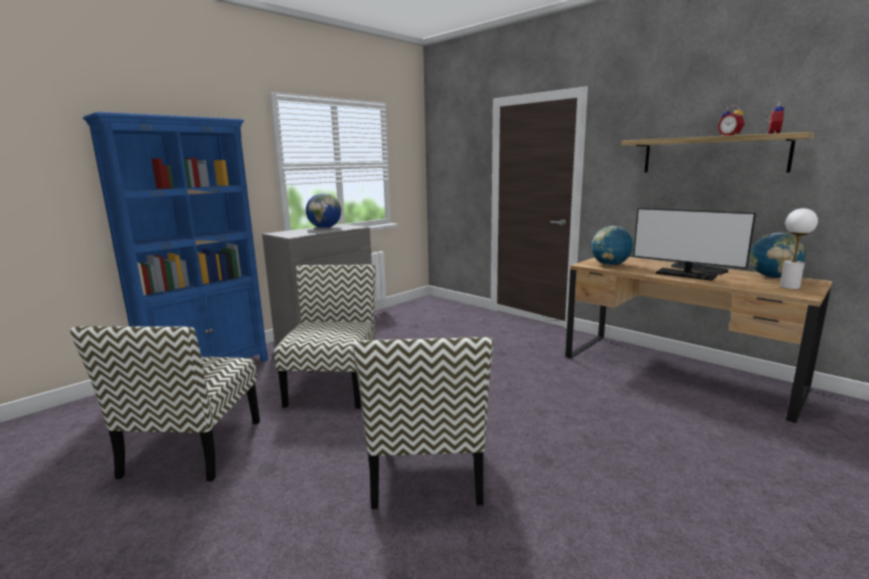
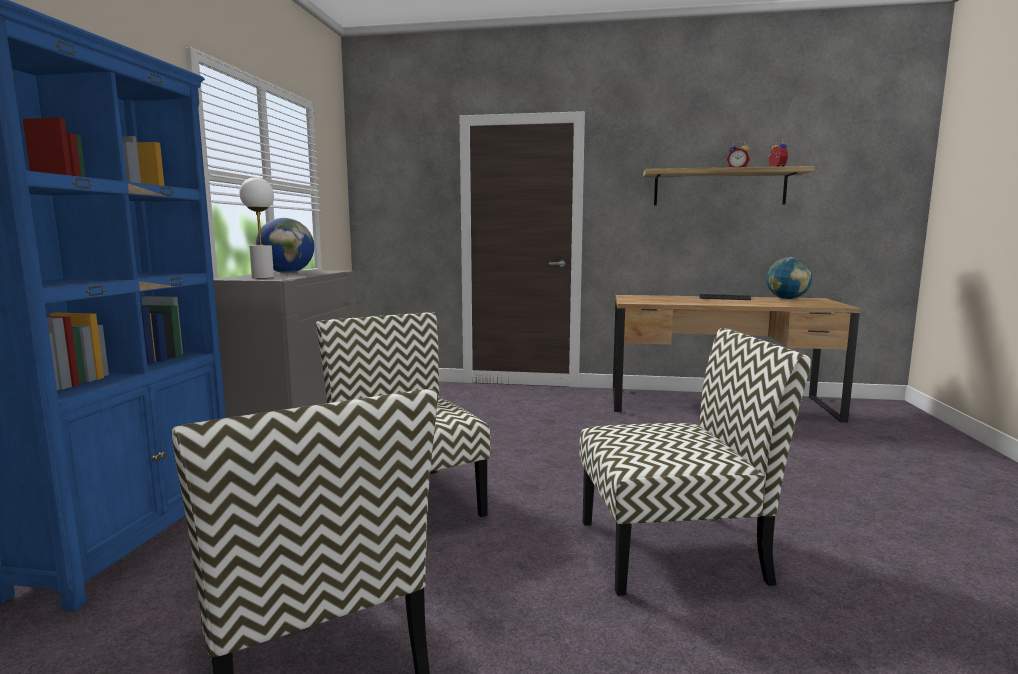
camera: 35 degrees left, 5 degrees down
chair [352,337,493,509] -> chair turned 60 degrees counterclockwise [579,328,811,596]
globe [591,226,633,266] -> none
monitor [633,208,756,281] -> none
white table lamp [780,208,818,289] -> white table lamp moved to [239,177,274,278]

